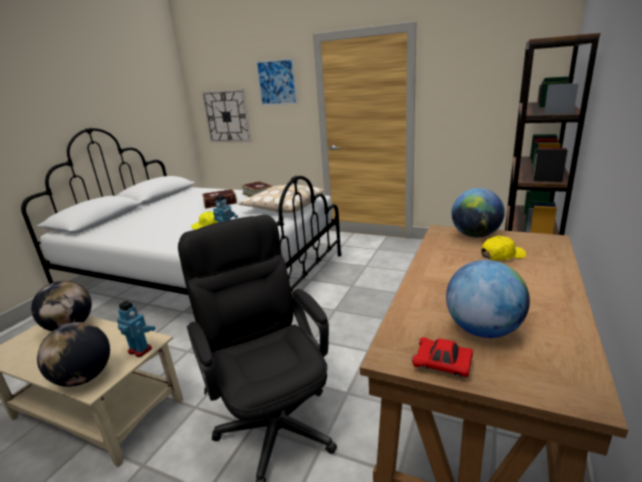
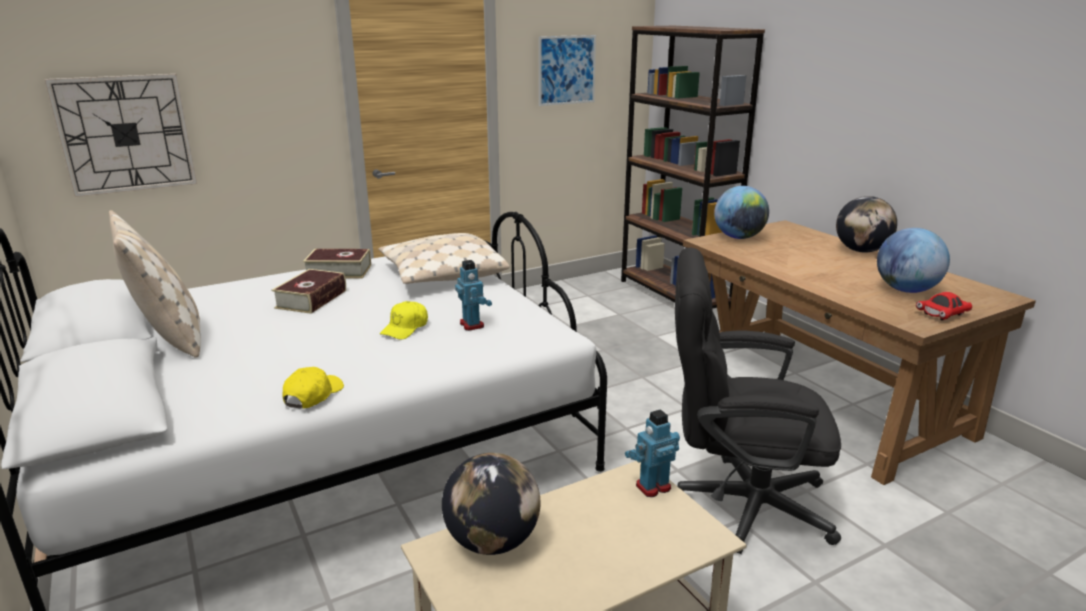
camera: 55 degrees left, 0 degrees up
globe [37,322,110,387] -> globe moved to [836,196,897,253]
picture [256,58,298,106] -> picture moved to [539,35,596,106]
yellow cap [481,235,526,261] -> yellow cap moved to [283,367,344,409]
none -> beige pillow [109,210,201,358]

